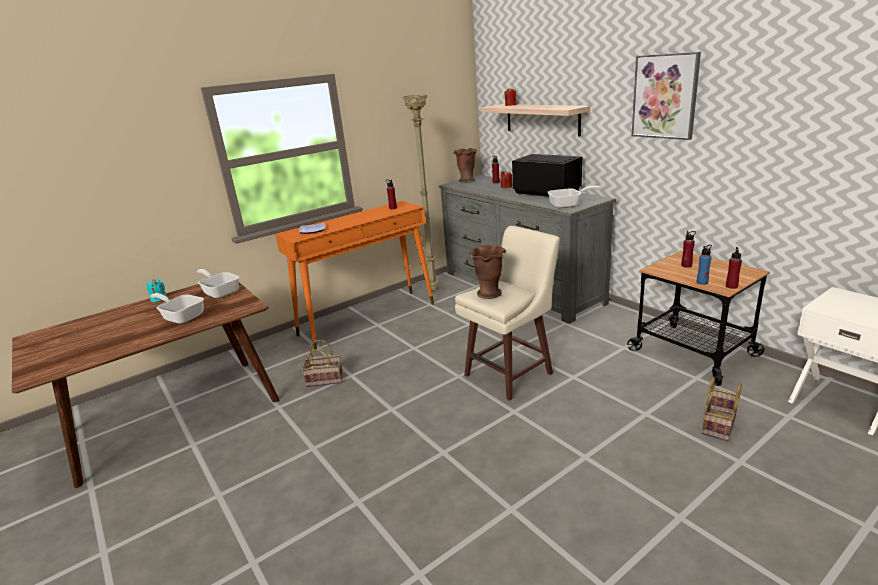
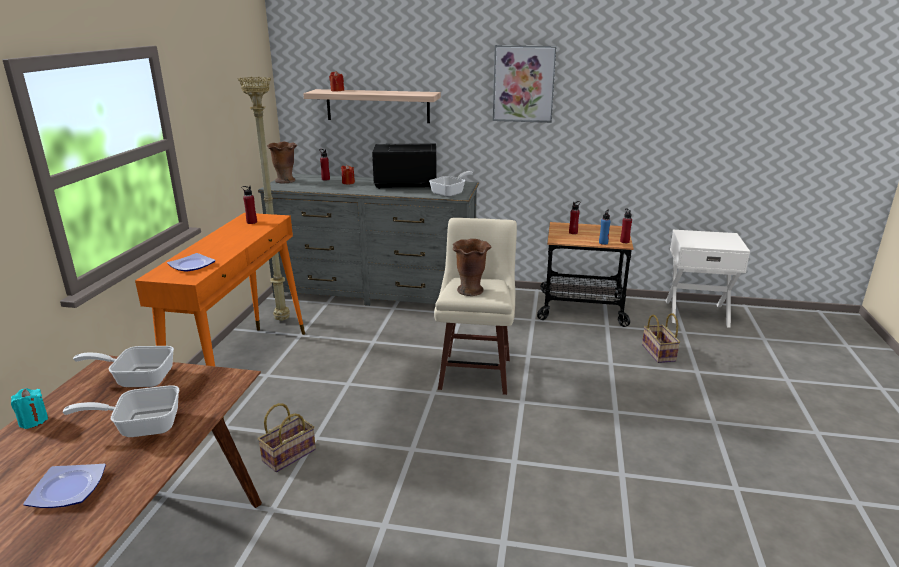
camera: 45 degrees left, 0 degrees up
none -> plate [23,464,106,508]

